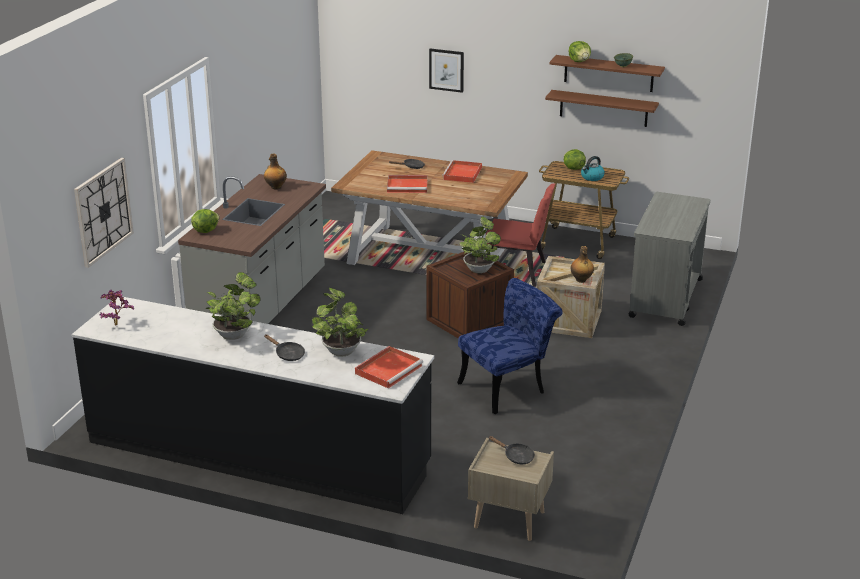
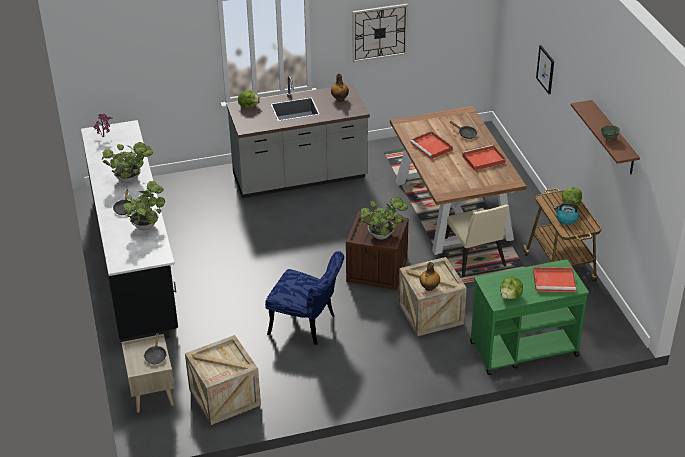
camera: 55 degrees right, 10 degrees up
wall clock [74,158,134,268] -> wall clock moved to [352,4,408,63]
red tray [355,346,423,388] -> red tray moved to [533,267,576,292]
red chair [486,183,556,287] -> beige chair [445,204,508,277]
brown shelf [545,90,659,127] -> none
lettuce [569,41,591,62] -> lettuce moved to [500,276,523,299]
grey cart [628,192,710,326] -> green cart [470,259,589,375]
none -> crate [185,335,261,425]

